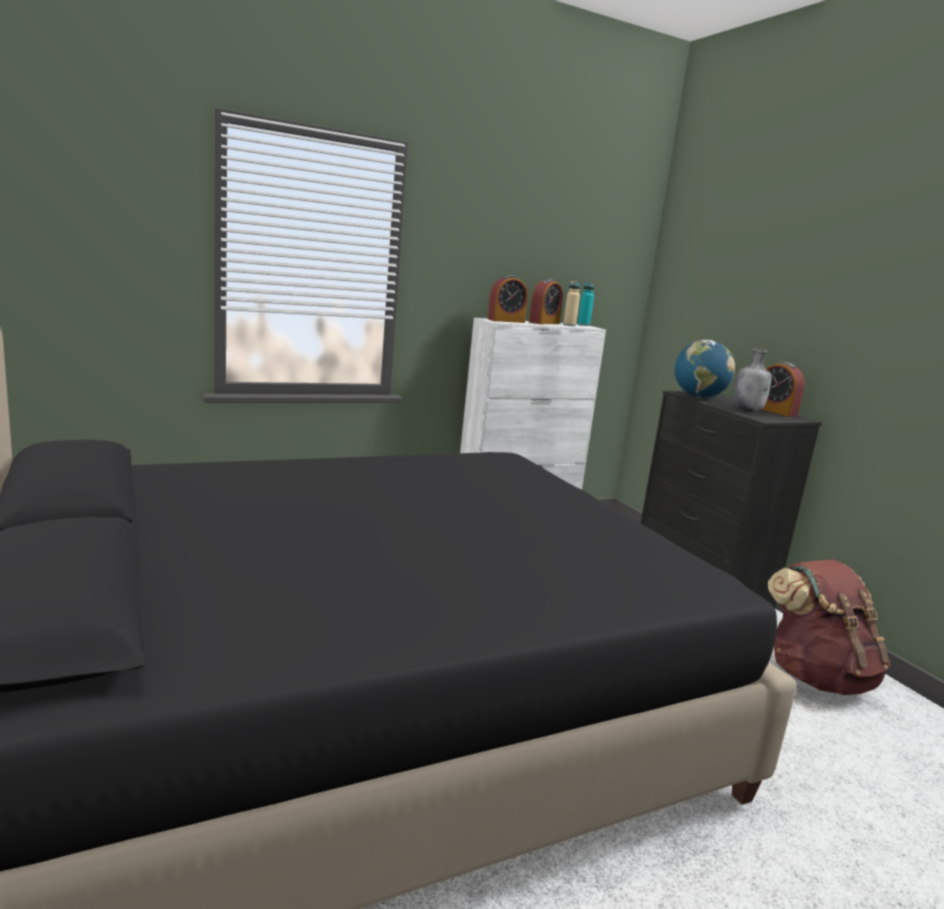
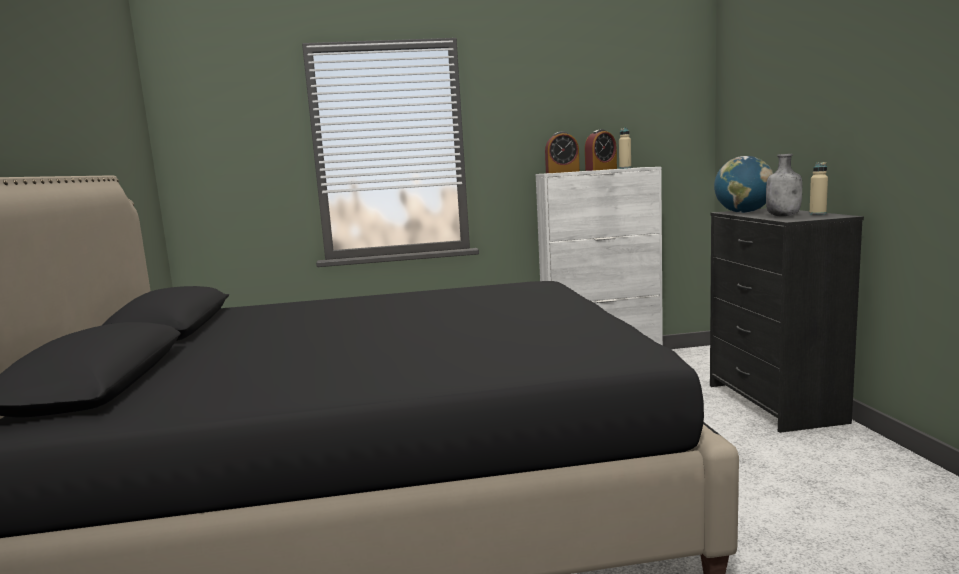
camera: 20 degrees right, 5 degrees down
turquoise bottle [578,282,594,326] -> none
alarm clock [761,362,805,416] -> beige bottle [809,162,828,215]
brown backpack [768,559,891,695] -> none

